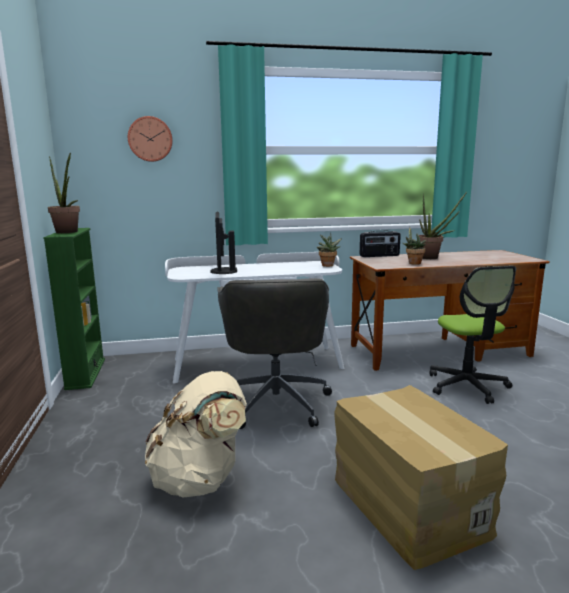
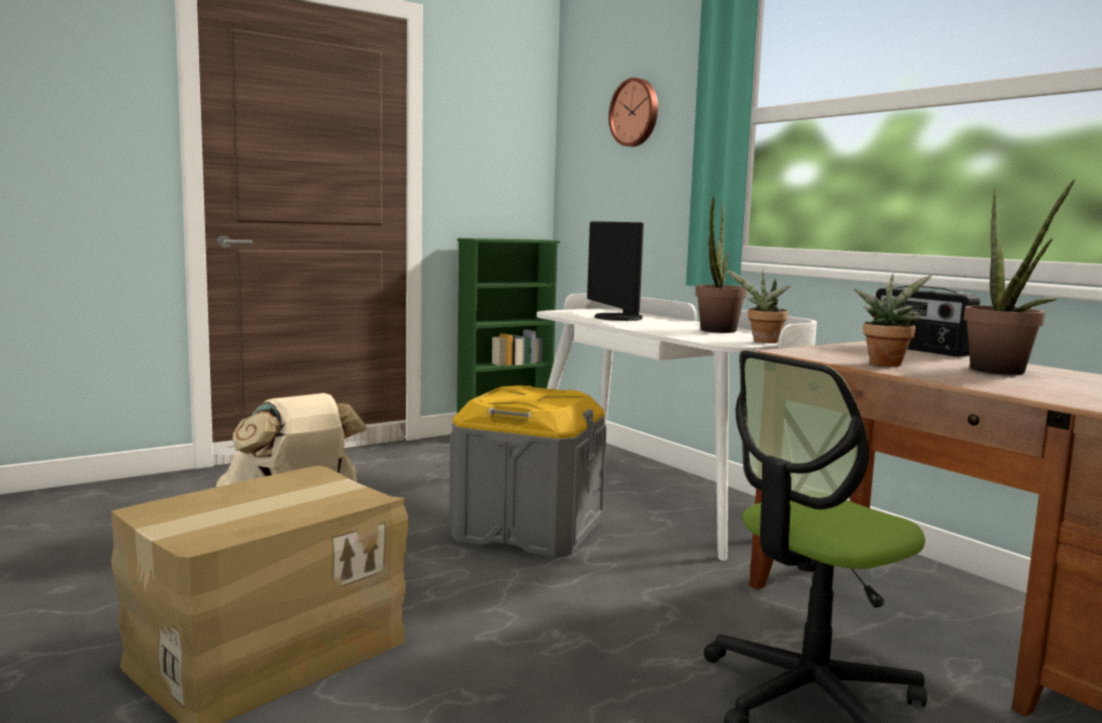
camera: 65 degrees right, 5 degrees down
potted plant [48,152,80,233] -> potted plant moved to [695,195,747,333]
monitor [210,211,237,274] -> monitor turned 75 degrees counterclockwise [587,221,644,321]
grey office chair [218,278,332,429] -> grey storage box [449,386,607,558]

